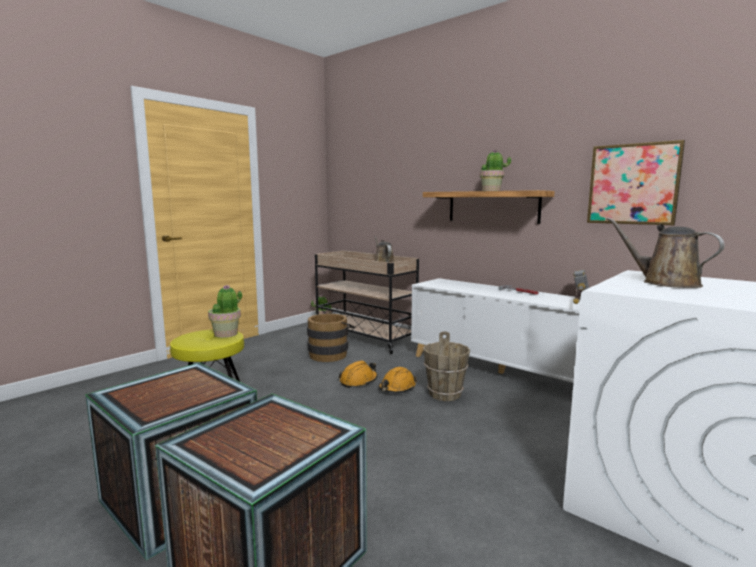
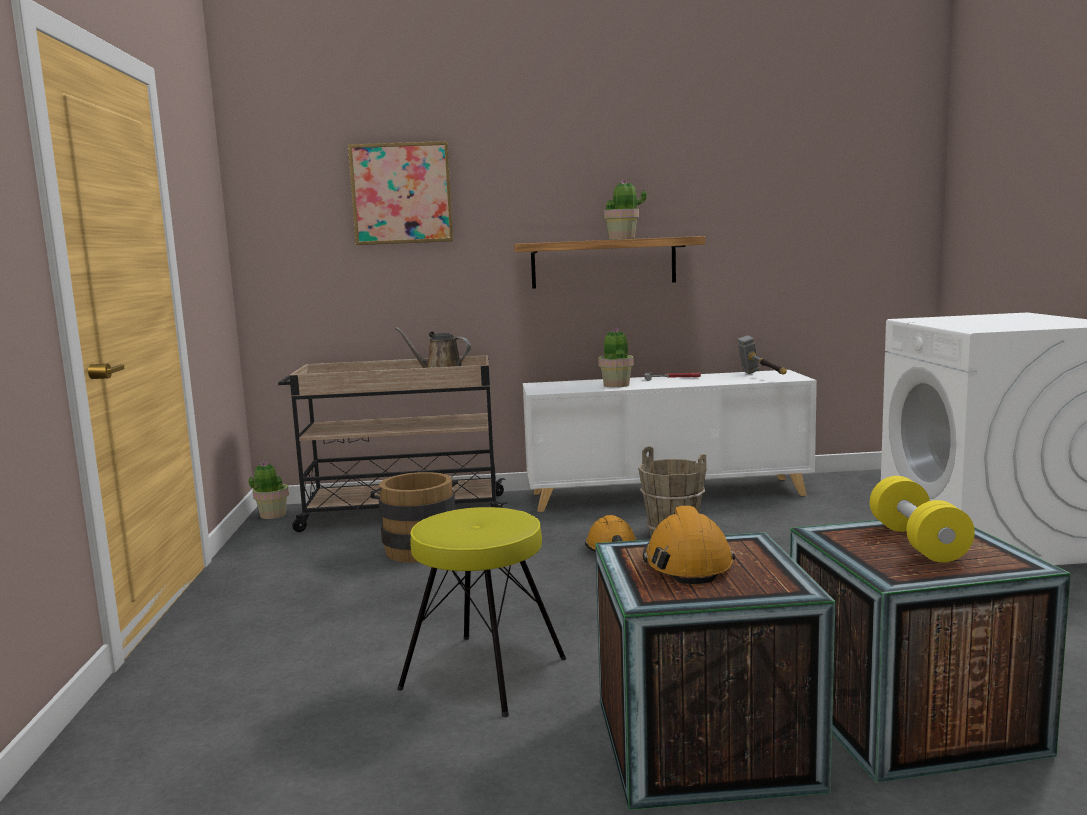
camera: 45 degrees left, 0 degrees up
potted plant [208,284,242,338] -> potted plant moved to [598,328,634,388]
orange hard hat [339,360,378,388] -> orange hard hat moved to [643,506,735,584]
picture [587,140,685,225] -> picture moved to [348,141,453,245]
brown watering can [607,217,724,288] -> none
none -> yellow dumbbell [870,476,975,563]

